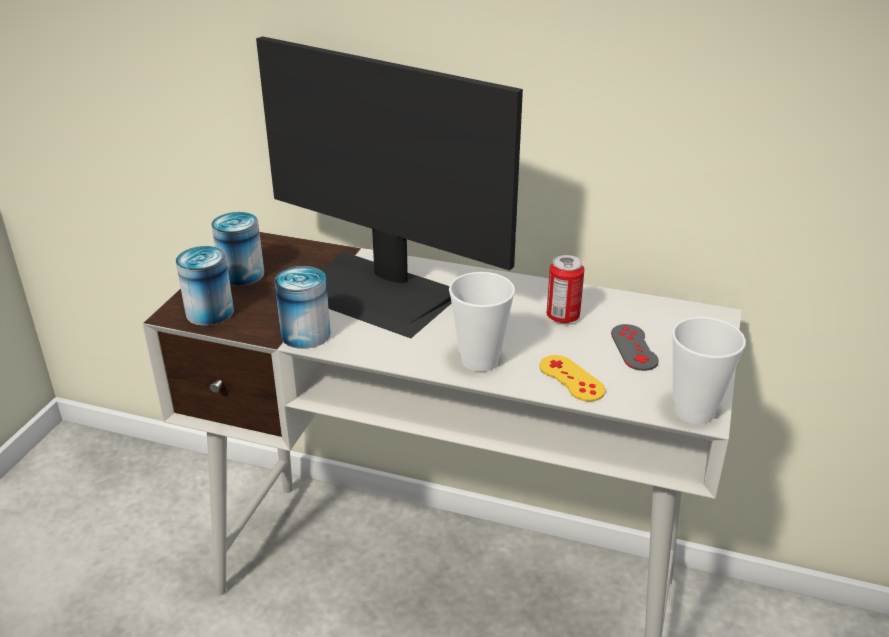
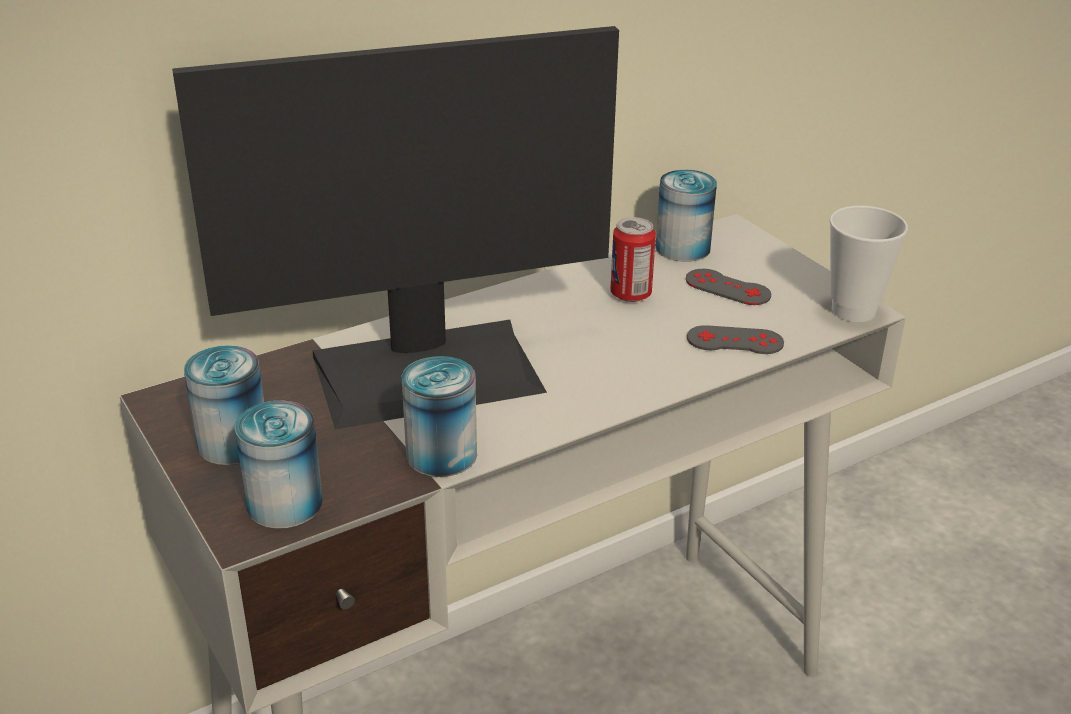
camera: 50 degrees left, 0 degrees up
cup [449,272,515,372] -> none
yellow game controller [539,355,606,402] -> grey game controller [687,325,784,354]
none -> can [655,170,717,262]

